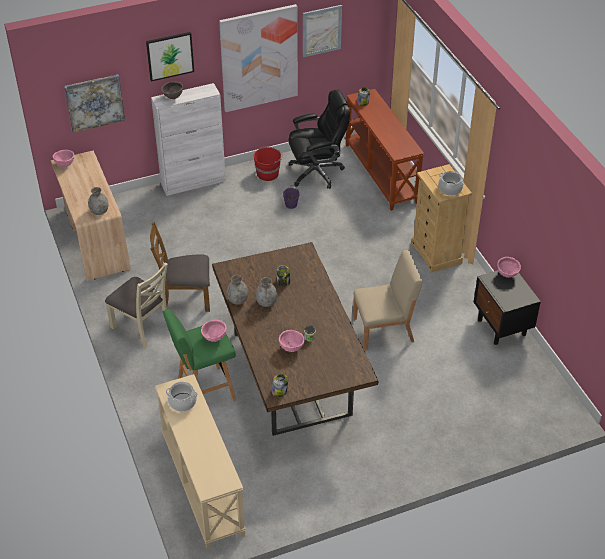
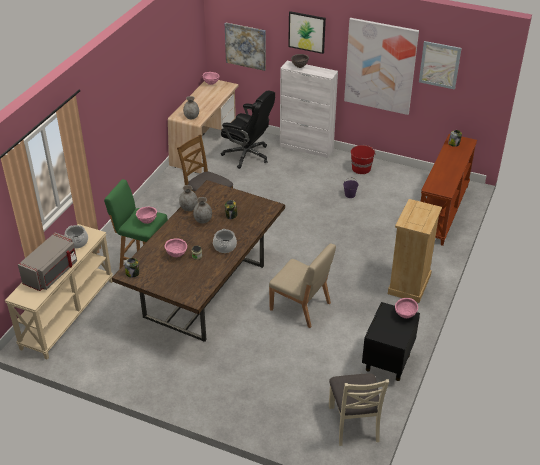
camera: 45 degrees right, 5 degrees down
beige chair [105,262,168,348] -> beige chair moved to [329,373,389,446]
black office chair [289,90,350,189] -> black office chair moved to [221,90,275,169]
cooking pot [438,171,464,196] -> cooking pot moved to [213,229,237,253]
none -> grey microwave [18,232,77,291]

